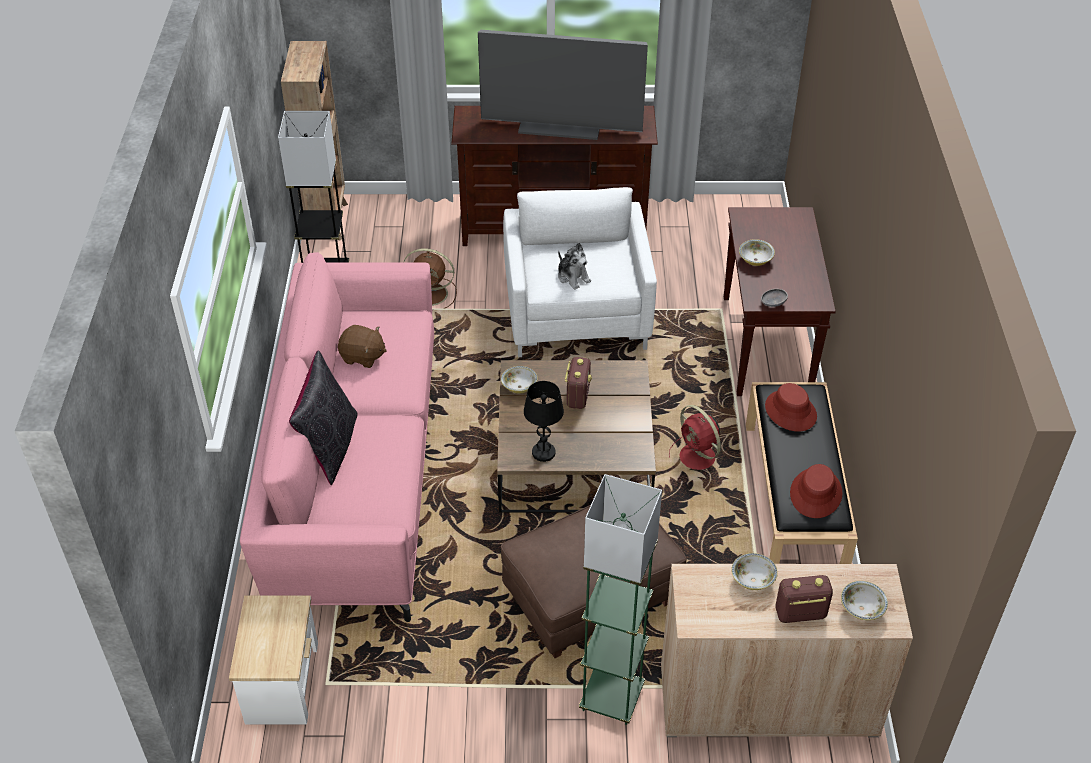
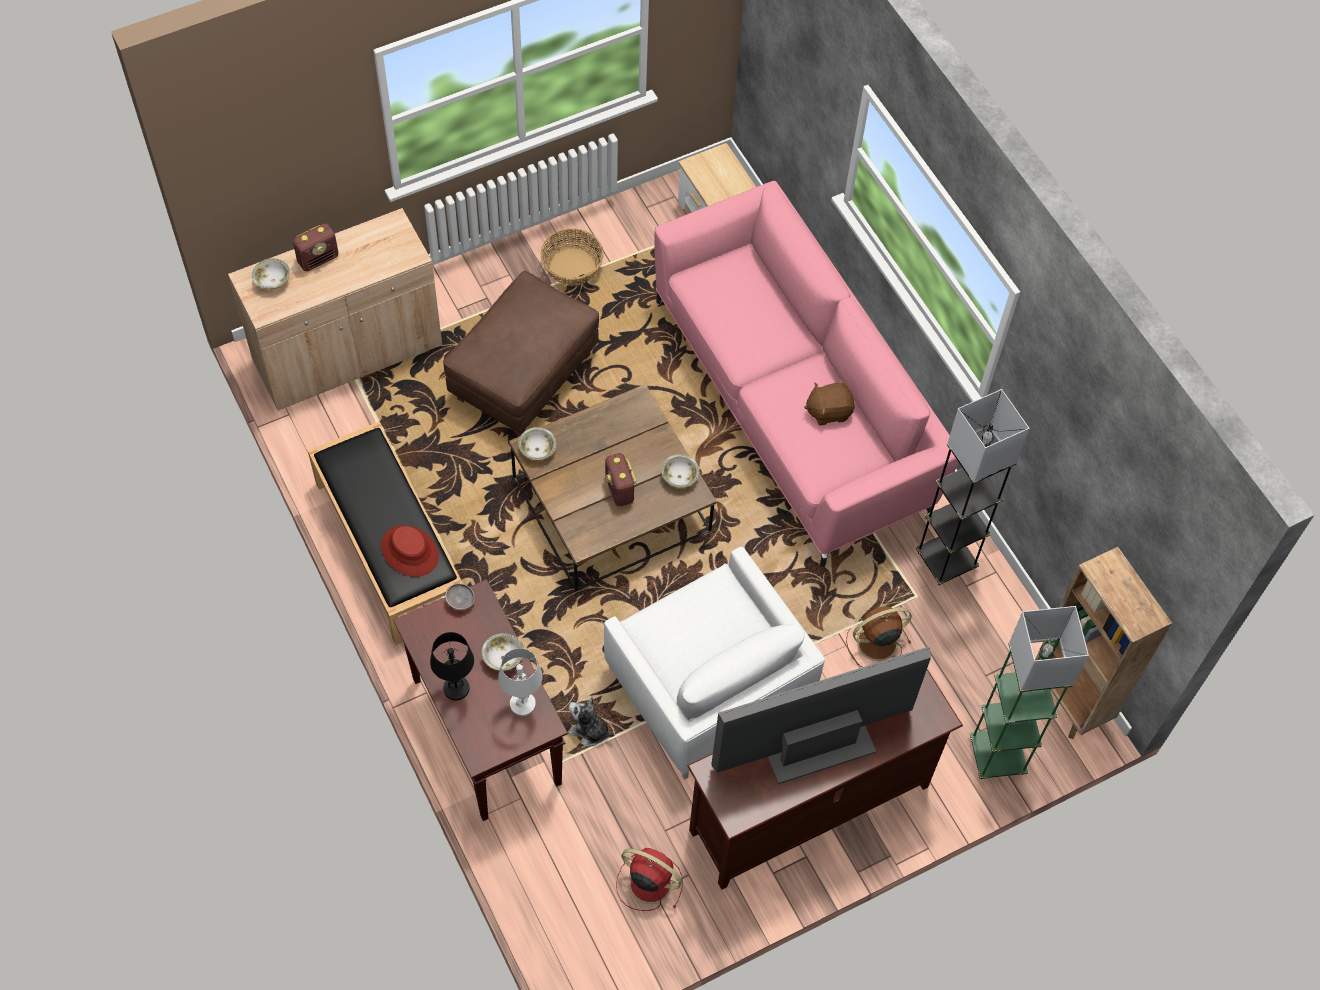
camera: 150 degrees right, 15 degrees up
black pillow [289,350,358,485] -> none
black table lamp [524,381,564,462] -> black table lamp moved to [430,632,474,700]
plush toy [558,243,591,290] -> plush toy moved to [568,696,614,746]
green floor lamp [579,474,662,725] -> green floor lamp moved to [970,606,1089,779]
red fan [669,405,721,470] -> red fan moved to [616,848,683,911]
bowl [731,553,778,590] -> bowl moved to [518,427,556,460]
red hat [790,464,842,518] -> none
none -> white table lamp [498,648,542,716]
none -> basket [540,229,604,285]

